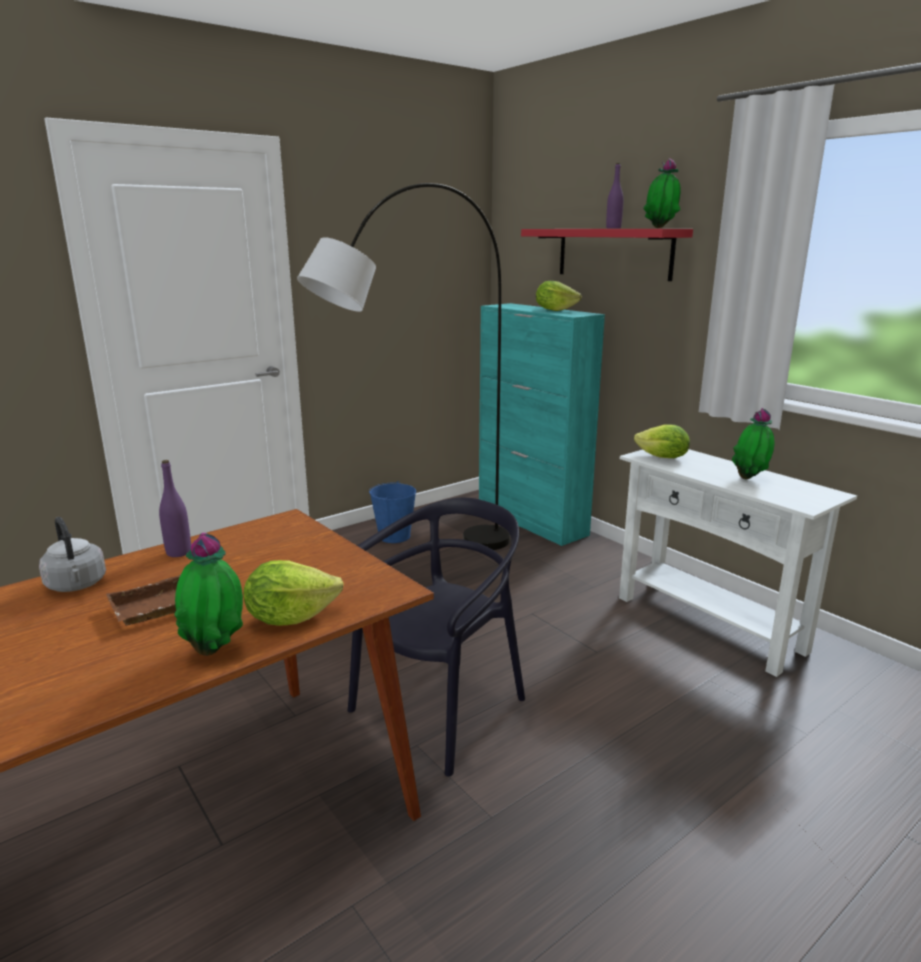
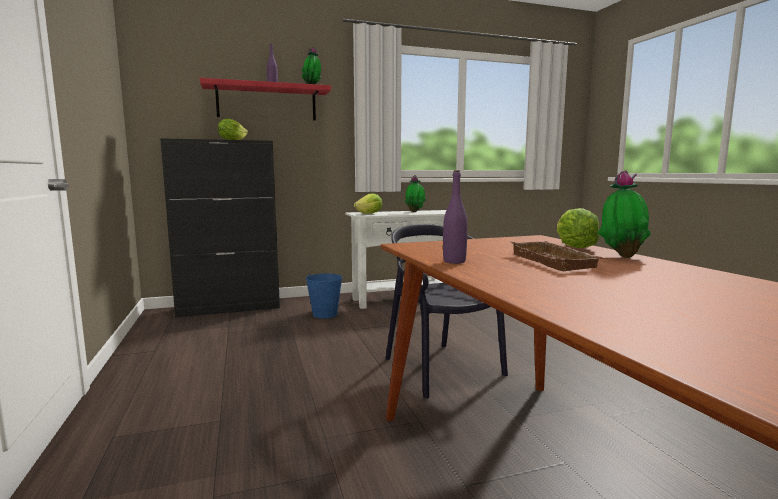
camera: 70 degrees left, 10 degrees down
grey kettle [39,517,106,592] -> none
grey floor lamp [297,183,510,550] -> none
blue bucket [369,481,416,543] -> blue bucket moved to [306,274,342,319]
turquoise cabinet [479,303,605,546] -> black cabinet [160,138,280,317]

